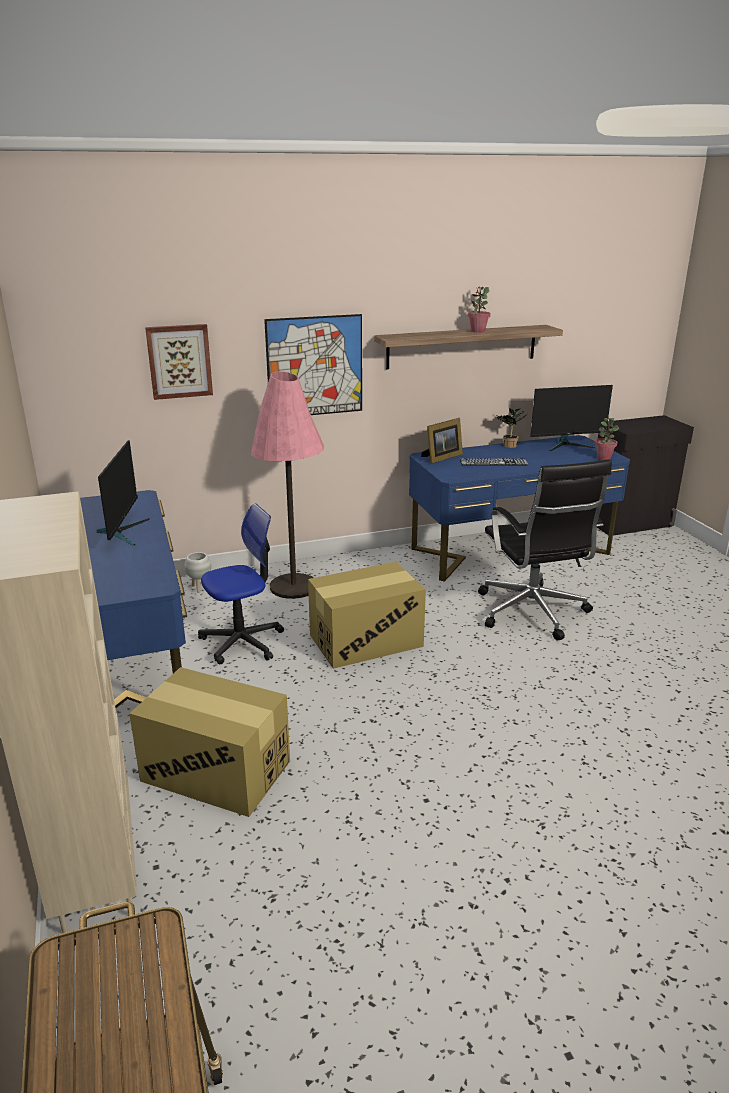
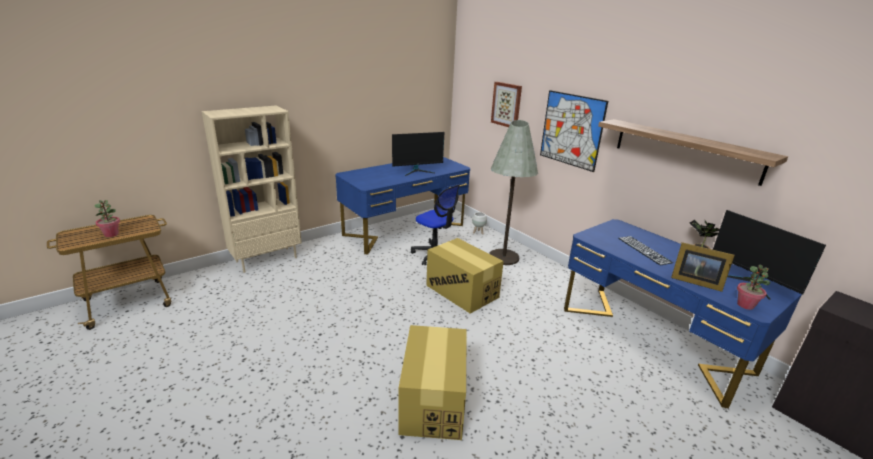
camera: 70 degrees right, 0 degrees up
cardboard box [129,667,290,817] -> cardboard box moved to [398,325,467,440]
pink floor lamp [251,371,324,599] -> grey floor lamp [489,120,538,265]
picture frame [421,418,463,464] -> picture frame moved to [671,242,735,292]
potted plant [468,287,490,333] -> potted plant moved to [95,200,120,237]
black office chair [478,459,612,641] -> none

